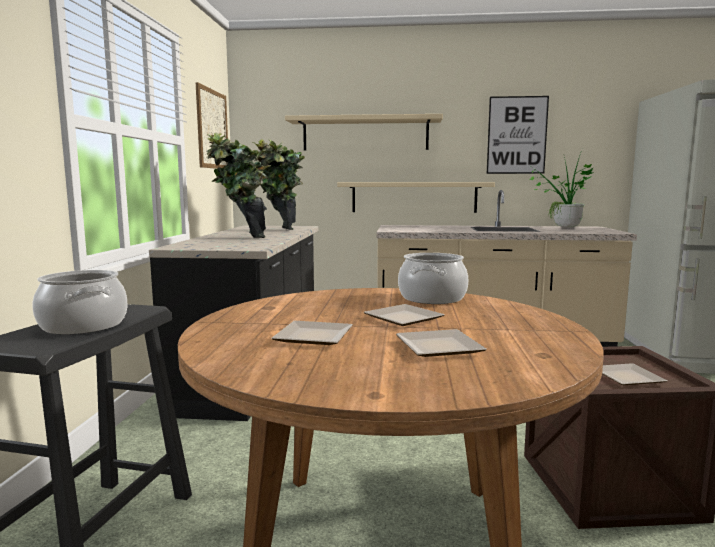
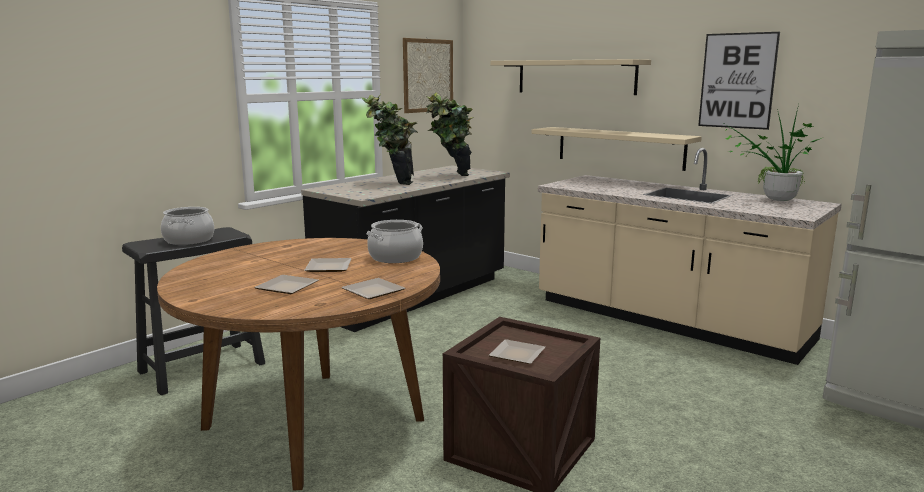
camera: 35 degrees right, 5 degrees up
plate [271,321,352,345] -> plate moved to [341,278,405,299]

